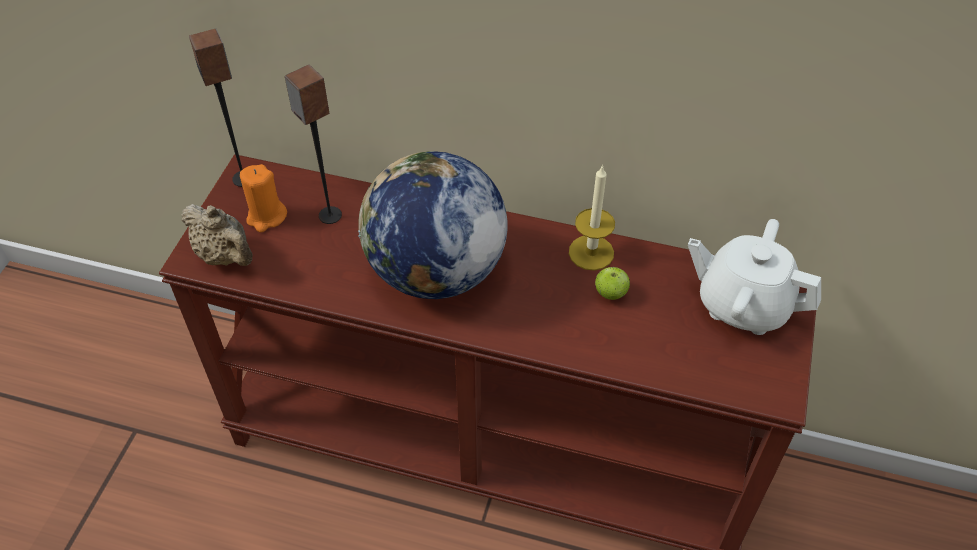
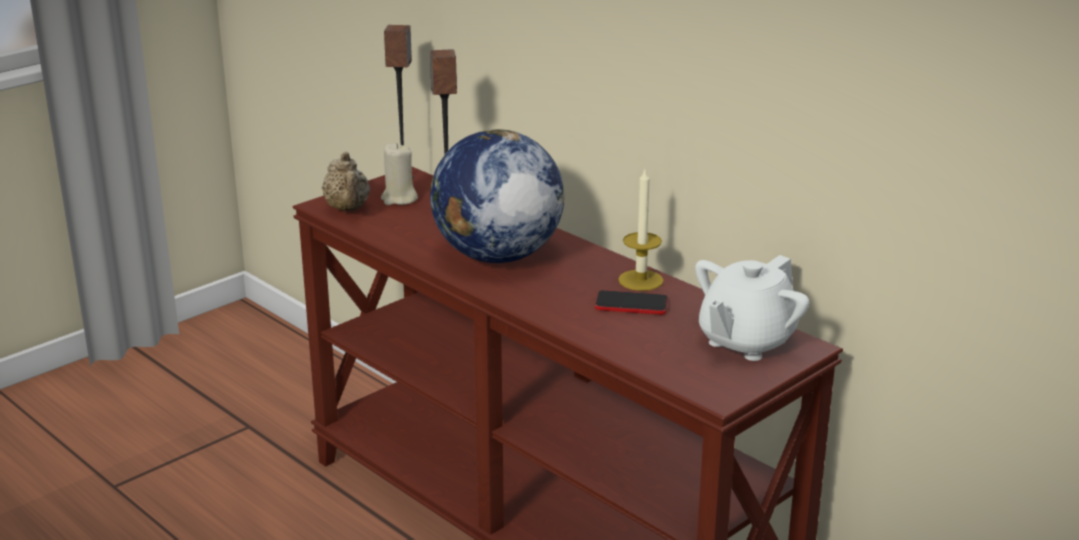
camera: 30 degrees right, 25 degrees down
orange candle [240,164,287,232] -> beige candle [381,143,418,205]
apple [595,267,630,300] -> phone [595,290,668,315]
white teapot [688,219,821,335] -> white teapot turned 105 degrees counterclockwise [695,255,810,361]

